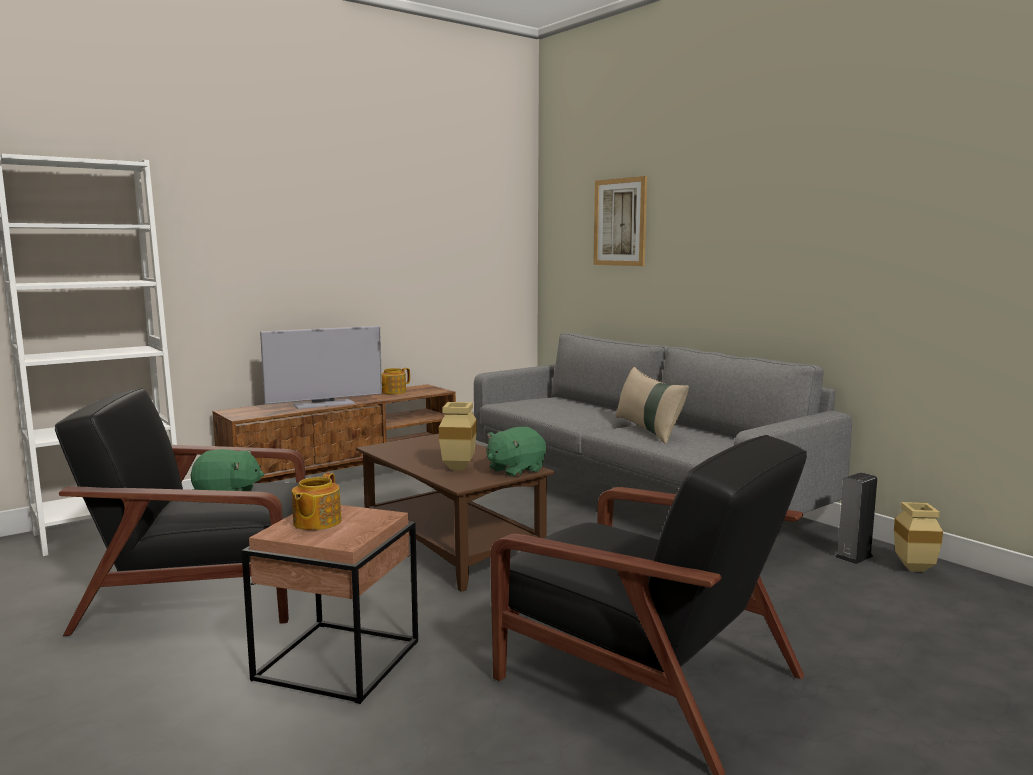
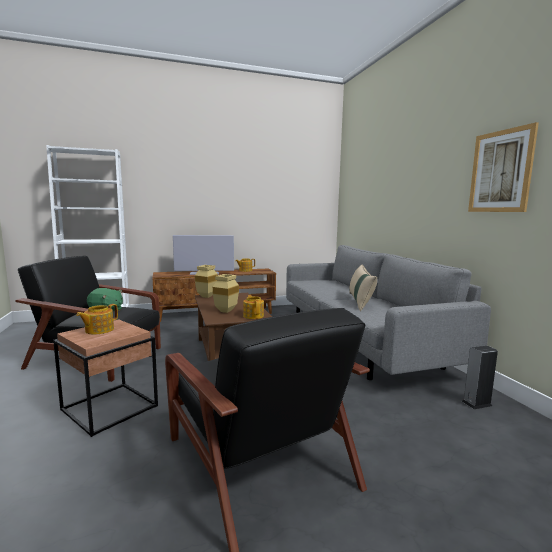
camera: 20 degrees right, 0 degrees up
green plush toy [487,427,546,477] -> teapot [243,295,264,319]
picture [593,176,647,266] -> picture moved to [468,122,539,212]
beige vase [894,502,943,572] -> beige vase moved to [195,265,218,298]

